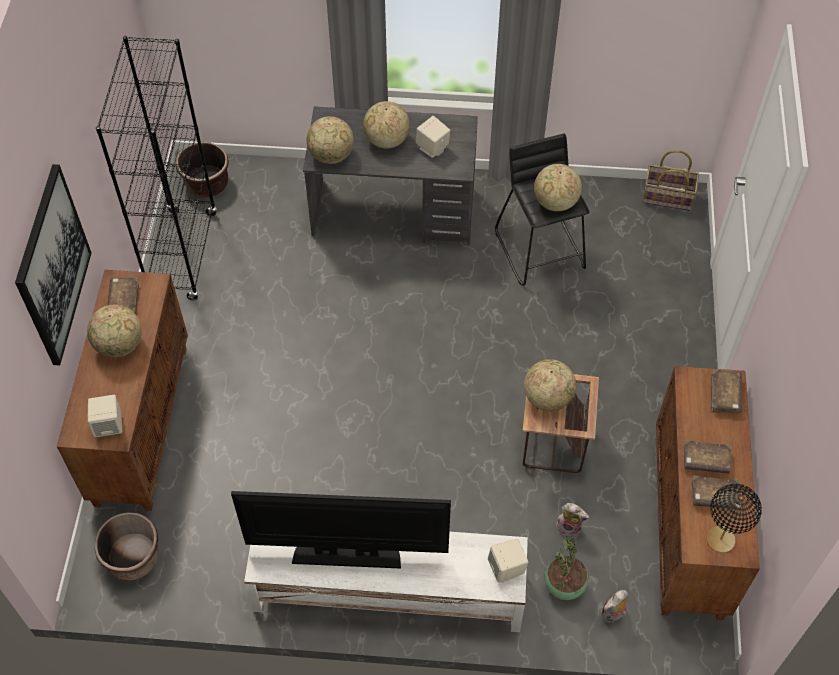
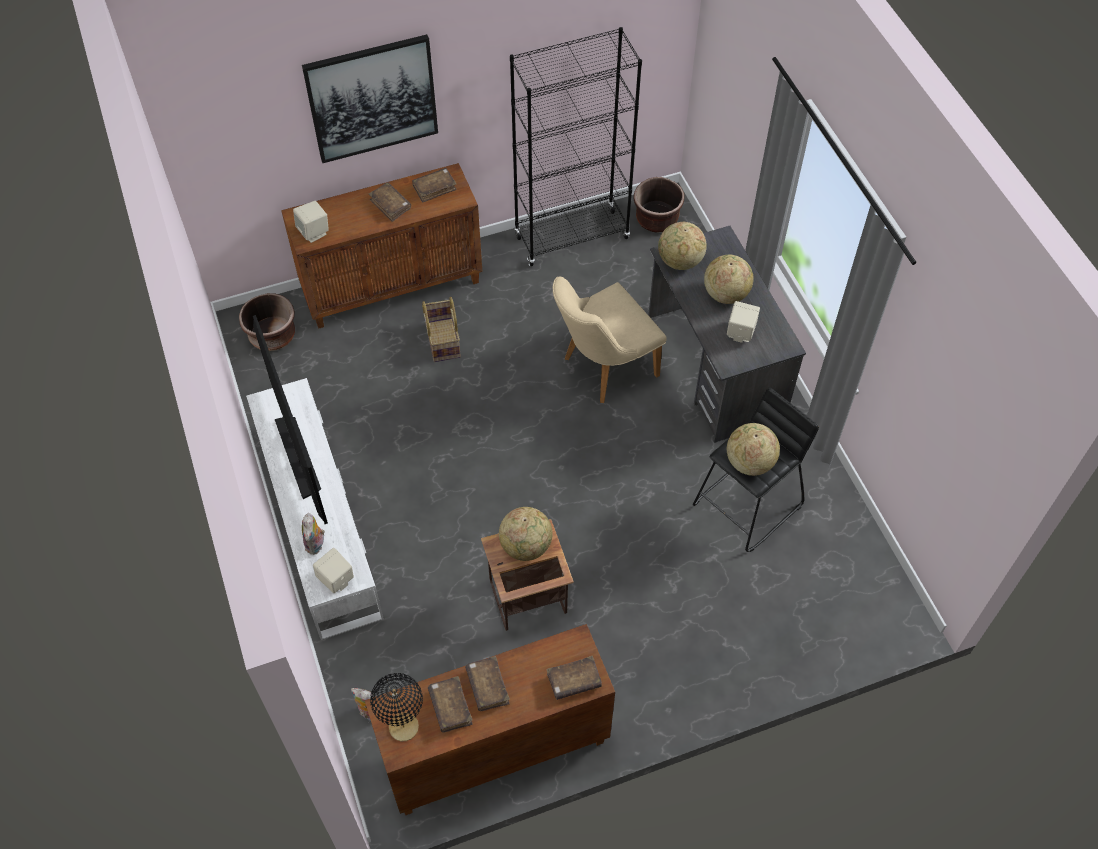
camera: 65 degrees right, 0 degrees up
globe [87,305,142,358] -> brown book [369,182,411,222]
potted plant [544,536,588,600] -> none
plush toy [556,503,589,538] -> plush toy moved to [302,513,326,555]
basket [642,150,699,211] -> basket moved to [422,297,461,362]
none -> beige chair [553,277,667,403]

